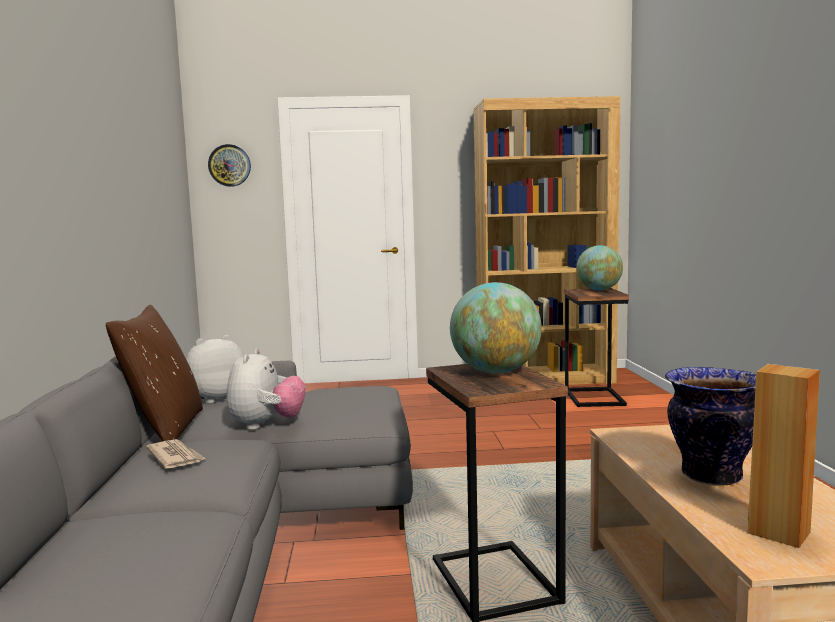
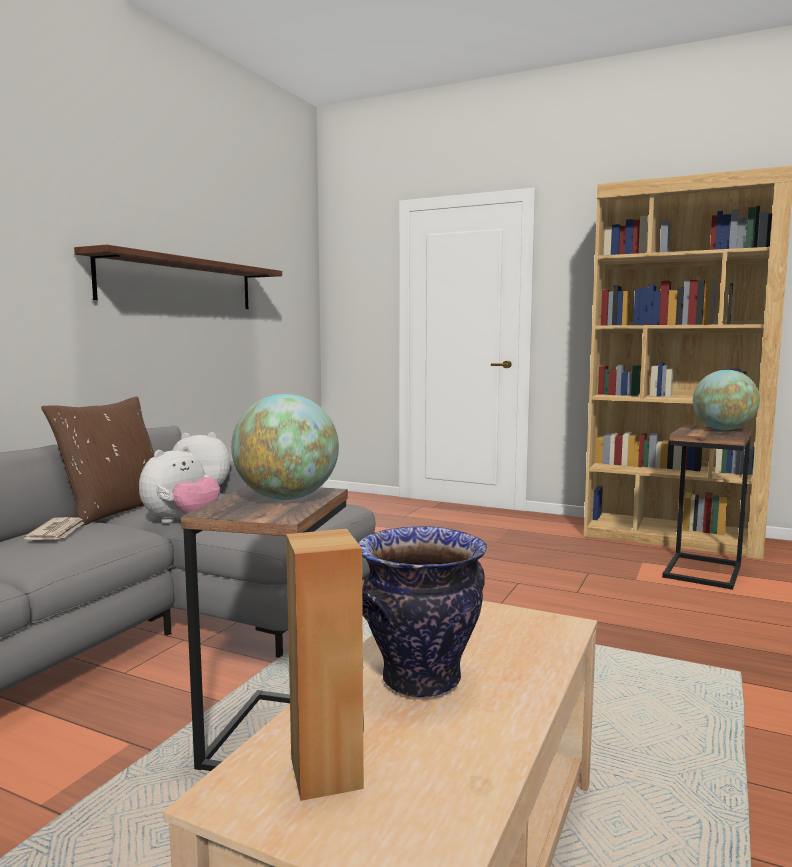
camera: 30 degrees right, 0 degrees up
wall clock [208,144,251,187] -> none
none -> shelf [74,245,282,309]

